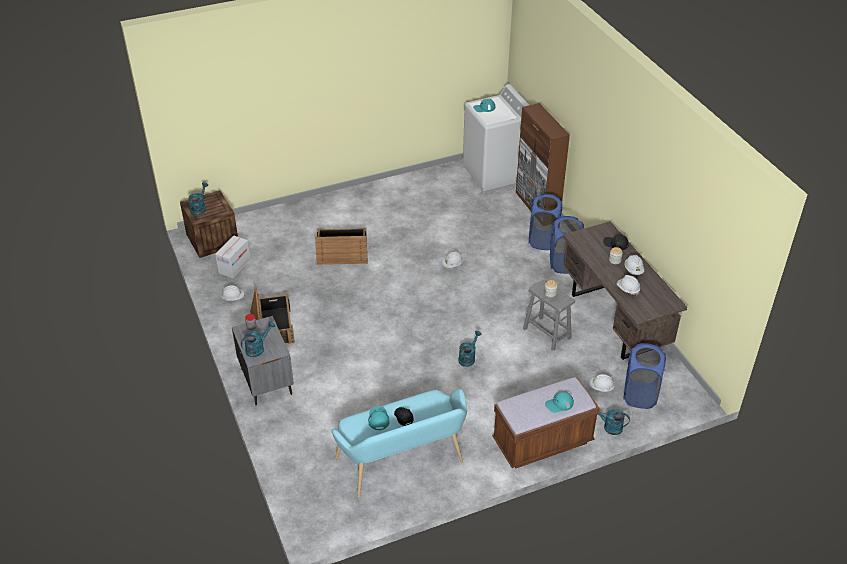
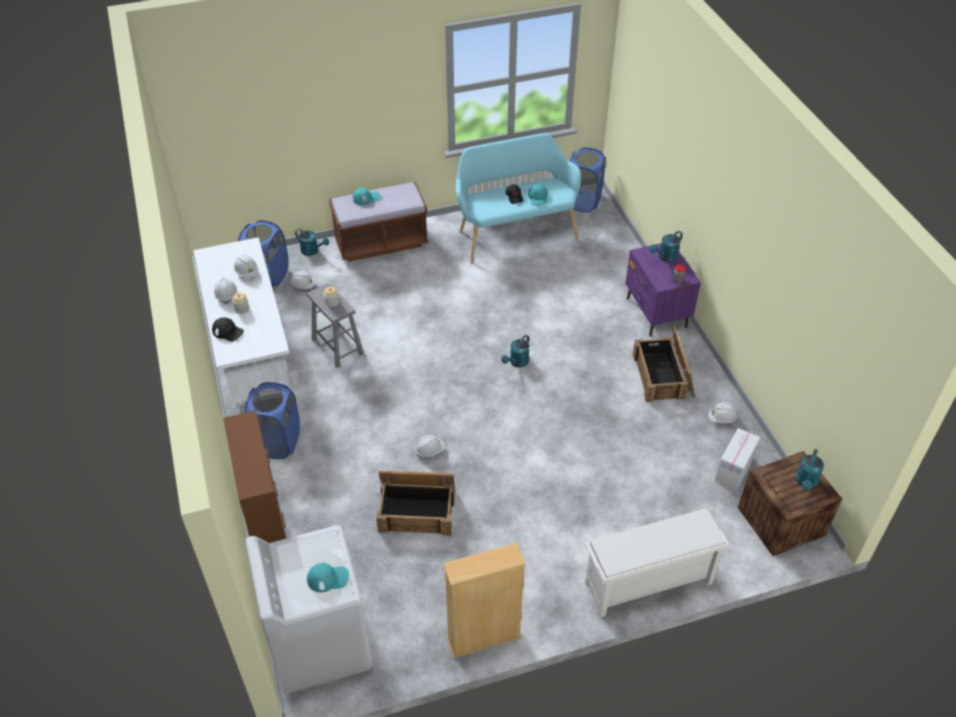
camera: 175 degrees left, 5 degrees up
grey nightstand [232,316,294,406] -> purple nightstand [625,243,701,337]
crate [315,227,368,265] -> crate moved to [376,471,455,536]
turquoise watering can [458,331,482,367] -> turquoise watering can moved to [501,335,529,367]
blue laundry basket [529,194,563,250] -> blue laundry basket moved to [570,148,606,213]
brown desk [563,221,687,360] -> white desk [193,237,291,406]
none -> beige bookcase [443,543,526,659]
none -> white shoe rack [585,508,729,618]

